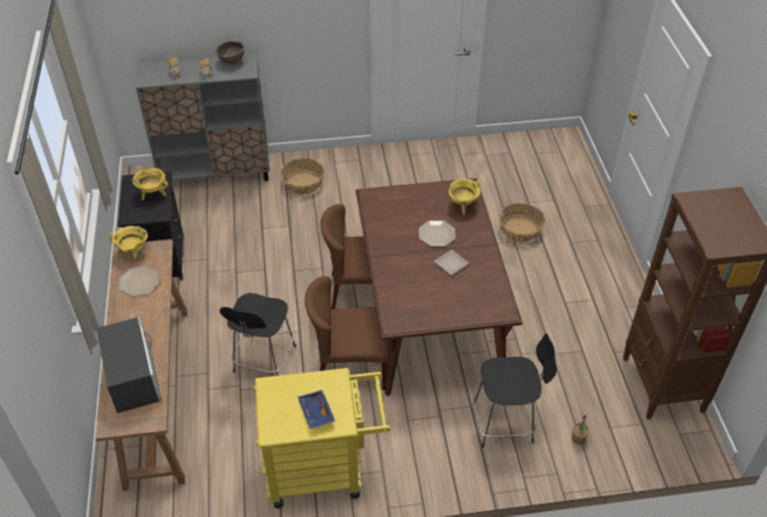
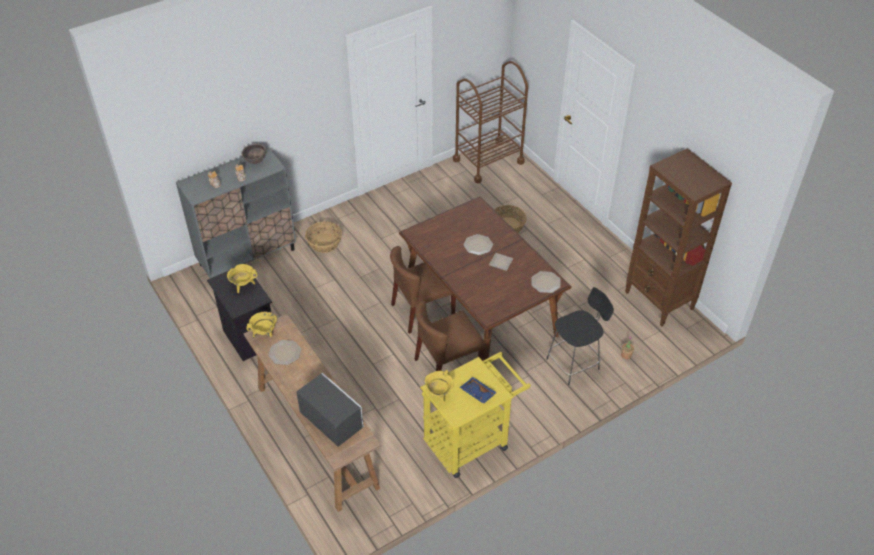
camera: 25 degrees left, 0 degrees up
black stool [219,293,296,376] -> none
yellow cooking pot [449,179,480,215] -> yellow cooking pot moved to [424,370,454,404]
none -> brown cart [453,61,528,183]
none -> plate [531,271,561,293]

